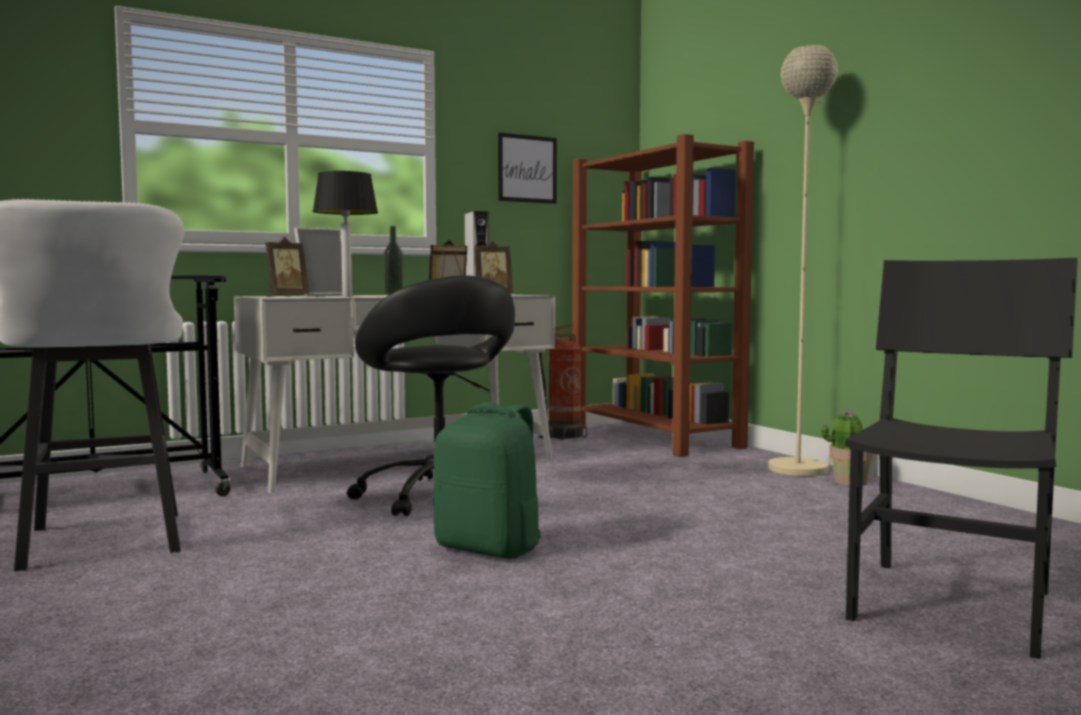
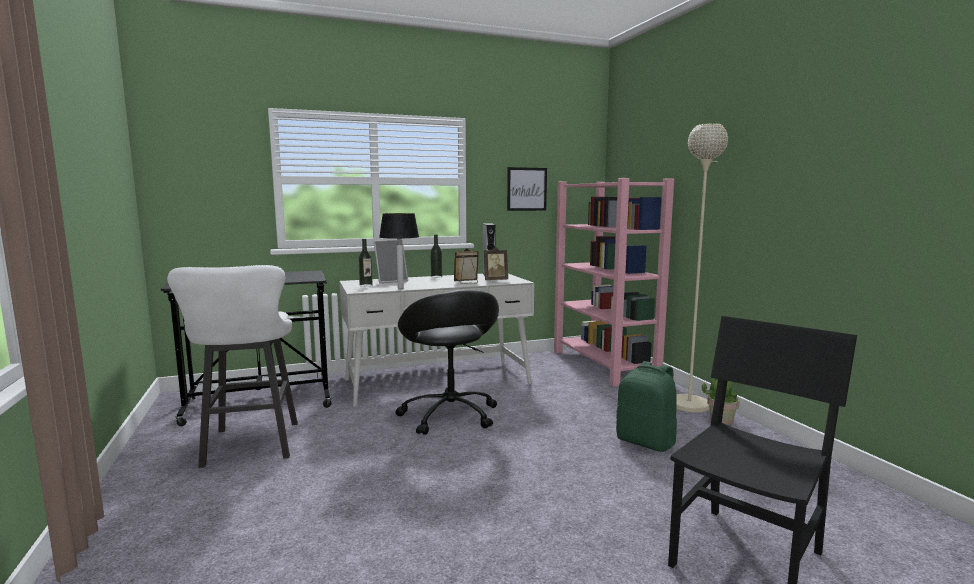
camera: 10 degrees right, 5 degrees up
picture frame [266,237,309,297] -> bottle [358,239,373,287]
green backpack [432,402,541,559] -> green backpack moved to [616,361,677,452]
fire extinguisher [539,324,587,440] -> none
brown bookcase [572,134,754,457] -> pink bookcase [554,178,674,387]

